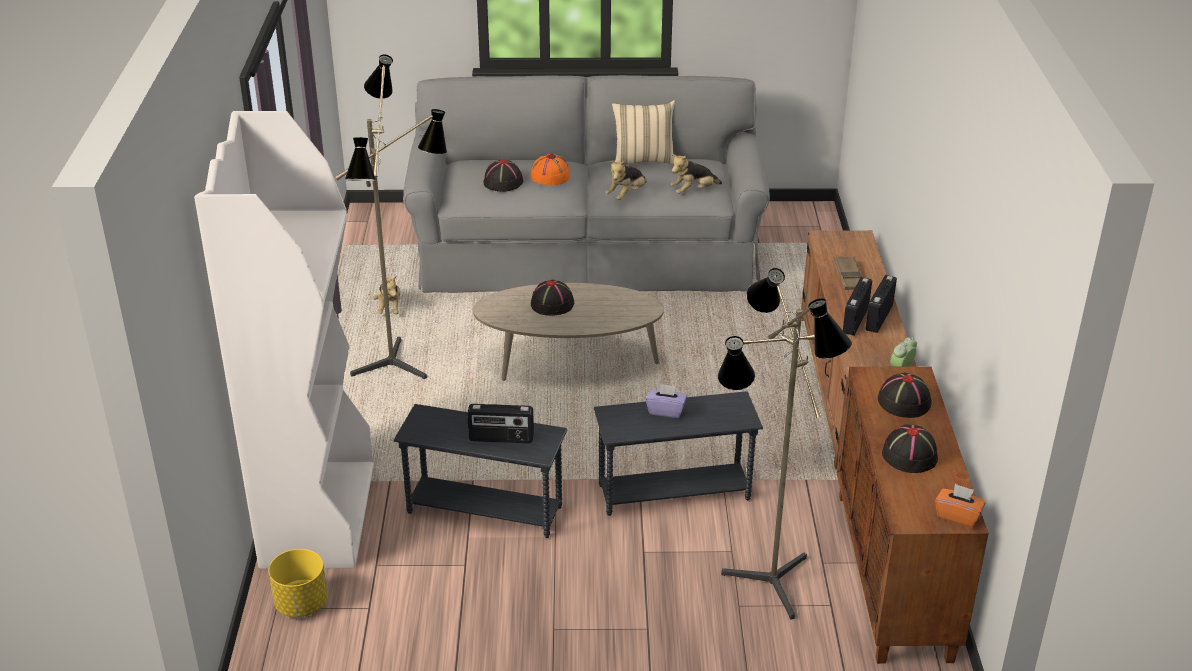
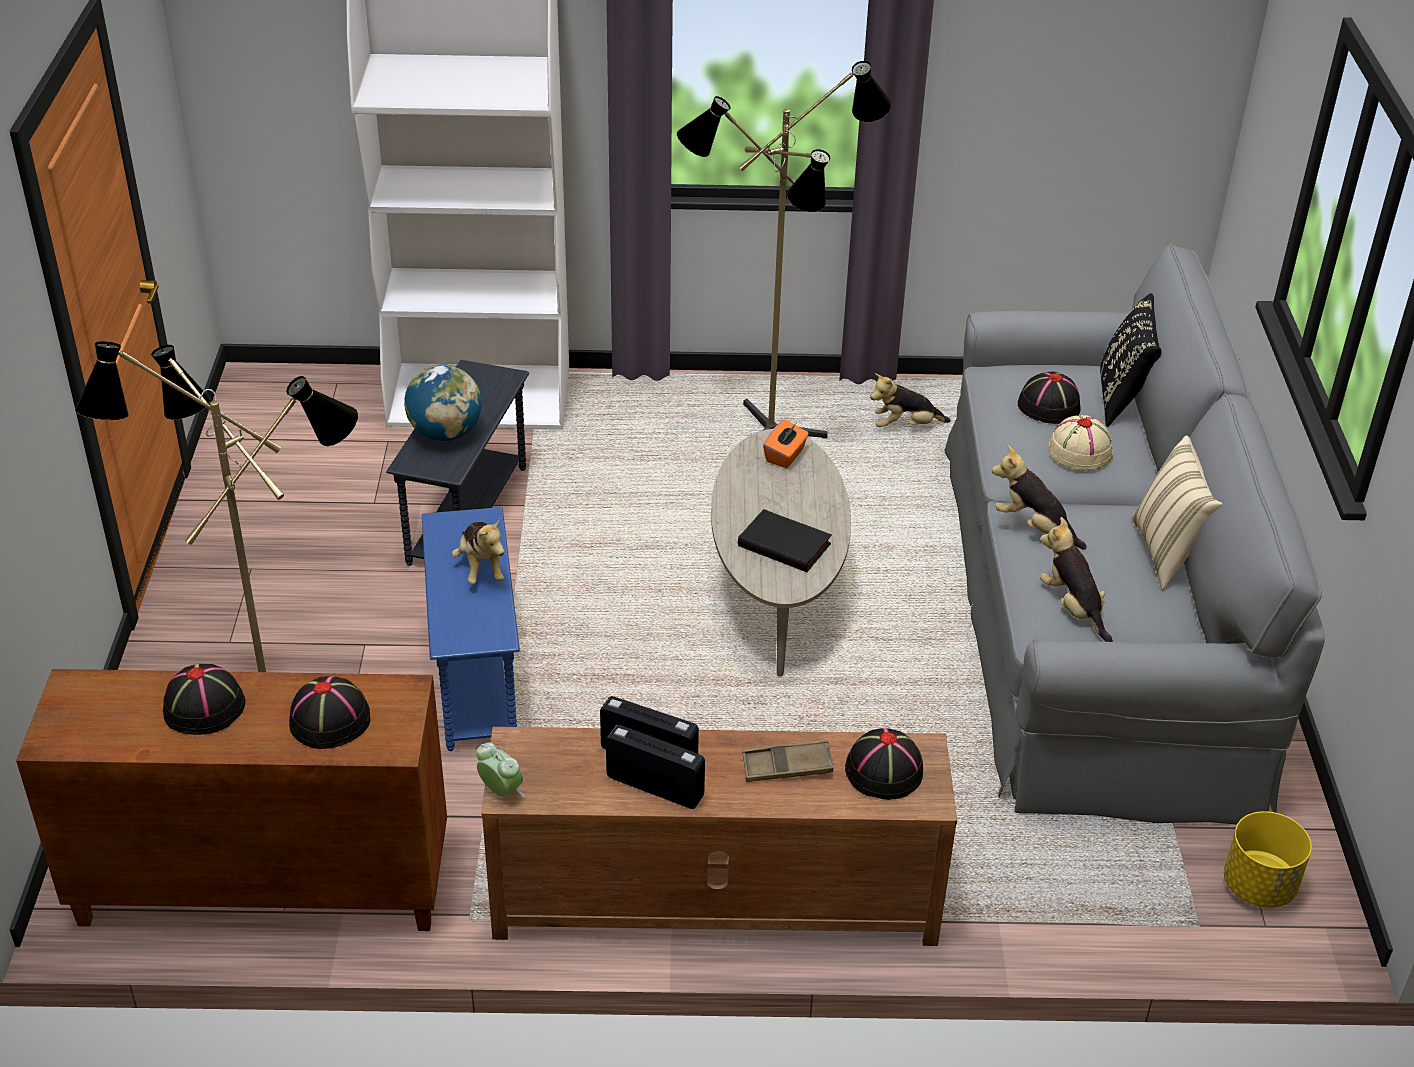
camera: 90 degrees right, 5 degrees up
yellow planter [268,549,327,617] -> yellow planter moved to [1224,811,1312,908]
radio [467,404,534,443] -> globe [404,364,482,441]
orange hat [530,154,570,185] -> beige hat [1048,415,1113,471]
black hat [531,279,574,316] -> black hat moved to [845,728,923,800]
grey side table [594,391,763,516] -> blue side table [422,507,520,751]
purple tissue box [646,384,687,418] -> plush toy [452,519,504,584]
orange tissue box [935,484,986,527] -> orange tissue box moved to [763,420,809,468]
none -> black book [738,509,832,572]
none -> black pillow [1100,293,1162,427]

